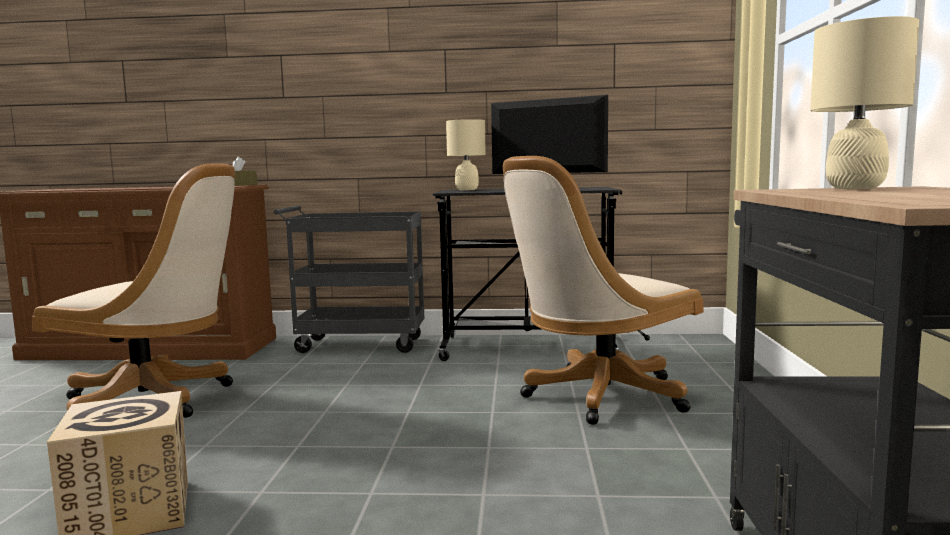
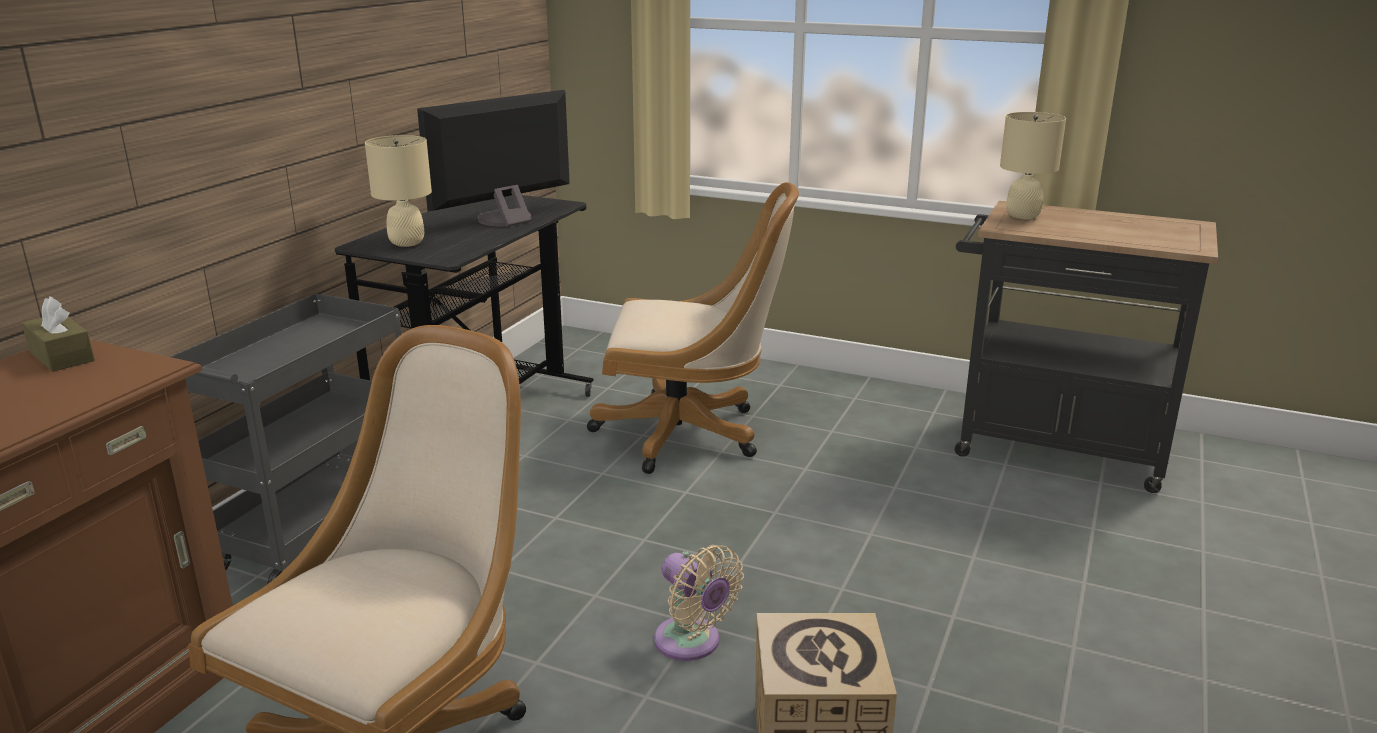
camera: 70 degrees left, 15 degrees up
office chair [503,156,704,425] -> office chair turned 75 degrees counterclockwise [587,182,799,474]
none -> beige fan [654,545,744,661]

